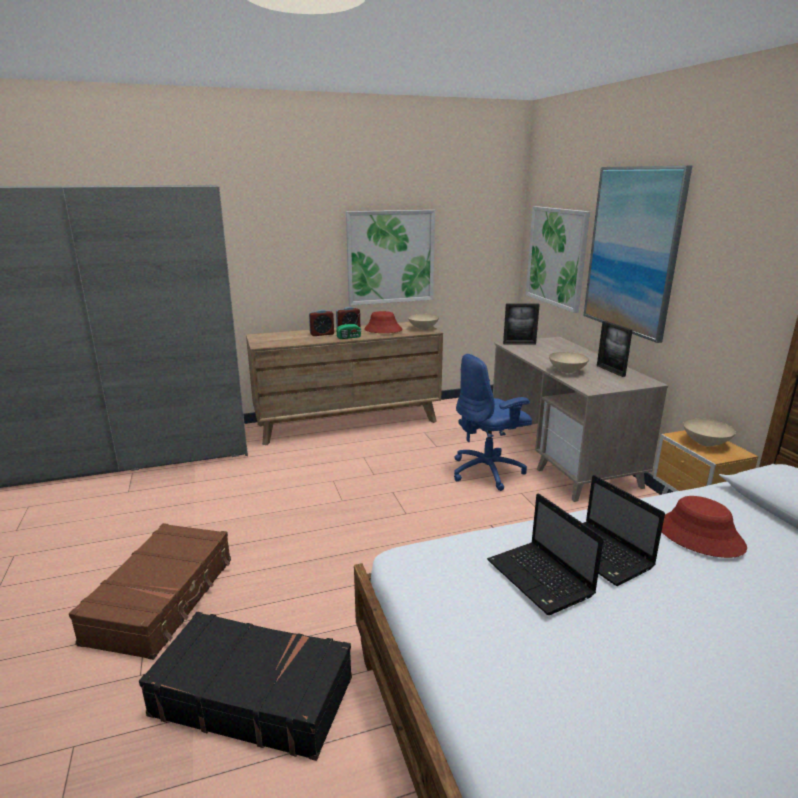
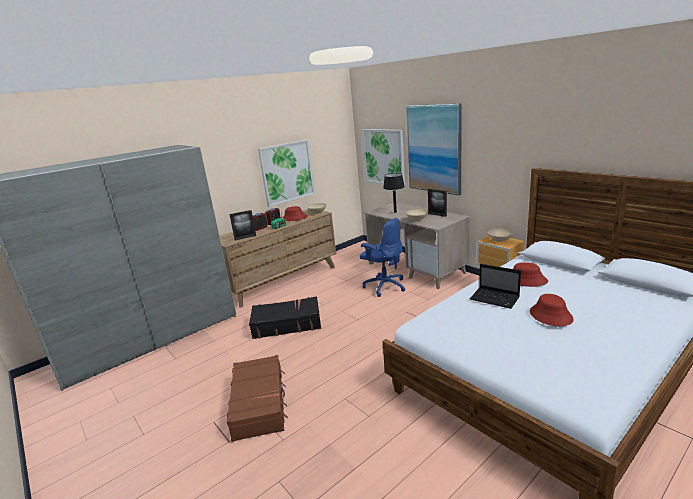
camera: 20 degrees left, 0 degrees up
black suitcase [139,612,352,761] -> black suitcase moved to [249,296,321,339]
blue office chair [454,354,532,491] -> blue office chair turned 90 degrees counterclockwise [360,218,405,297]
laptop [487,493,604,615] -> none
picture frame [503,304,540,344] -> picture frame moved to [229,210,256,240]
none -> black table lamp [383,173,405,213]
none -> red hat [530,294,574,326]

